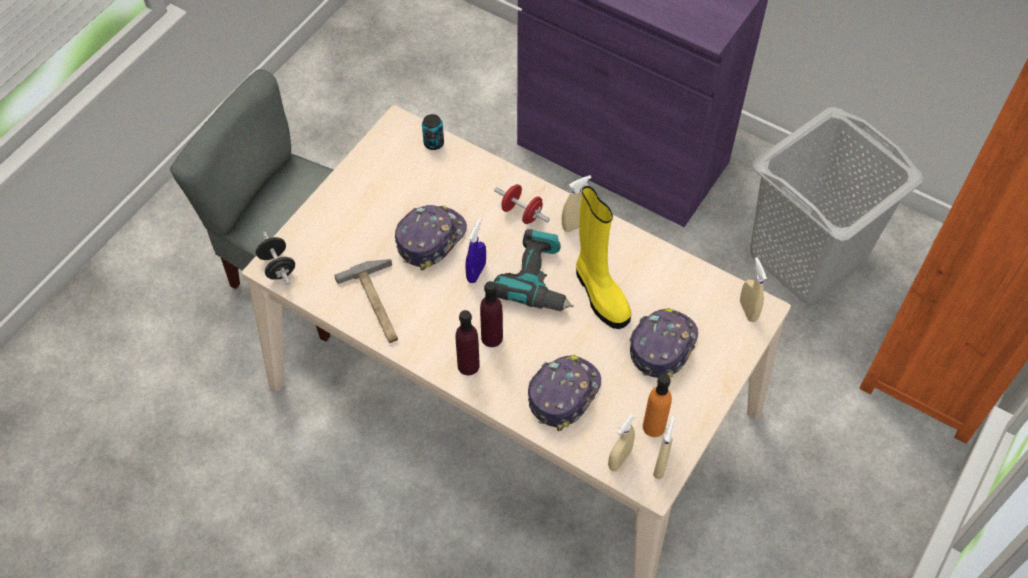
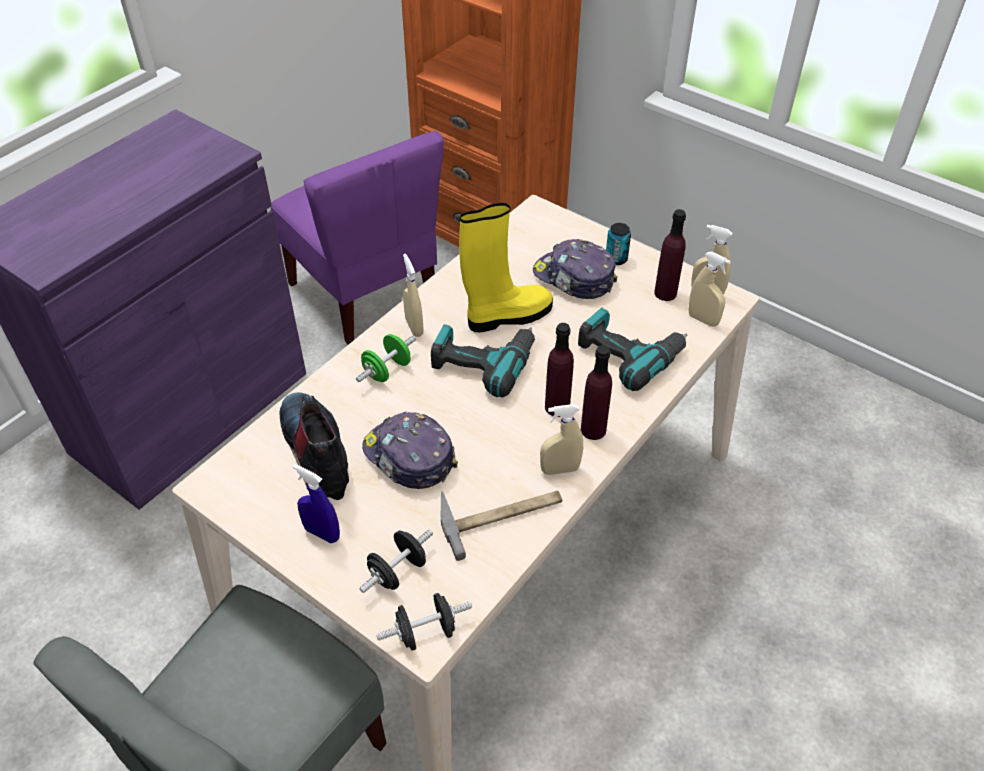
camera: 85 degrees left, 10 degrees down
can [422,114,444,150] -> can moved to [606,223,631,265]
blue spray bottle [465,219,486,283] -> blue spray bottle moved to [293,464,340,543]
red dumbbell [494,184,550,224] -> green dumbbell [356,334,416,382]
cap [528,355,601,432] -> power drill [578,308,688,391]
orange bottle [643,374,672,437] -> purple bottle [654,209,686,301]
beige spray bottle [740,257,767,322] -> beige spray bottle moved to [540,404,583,475]
grey laundry basket [750,107,924,304] -> purple chair [270,131,444,345]
none -> boot [280,392,349,500]
none -> black dumbbell [359,529,433,593]

